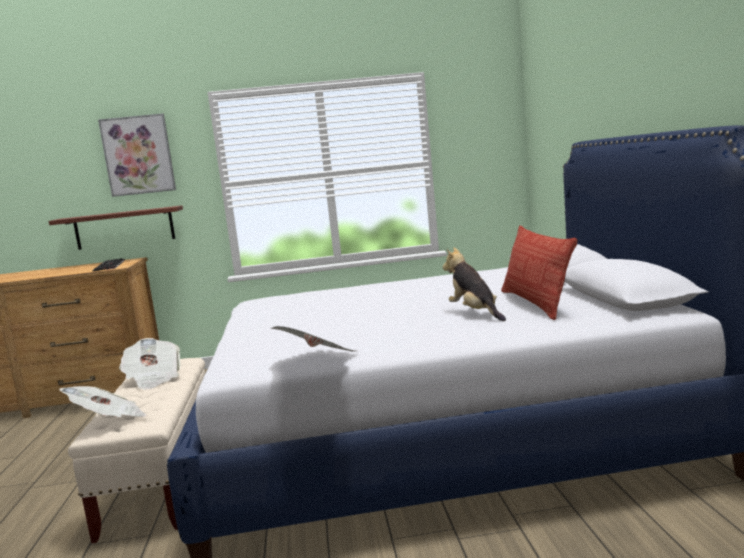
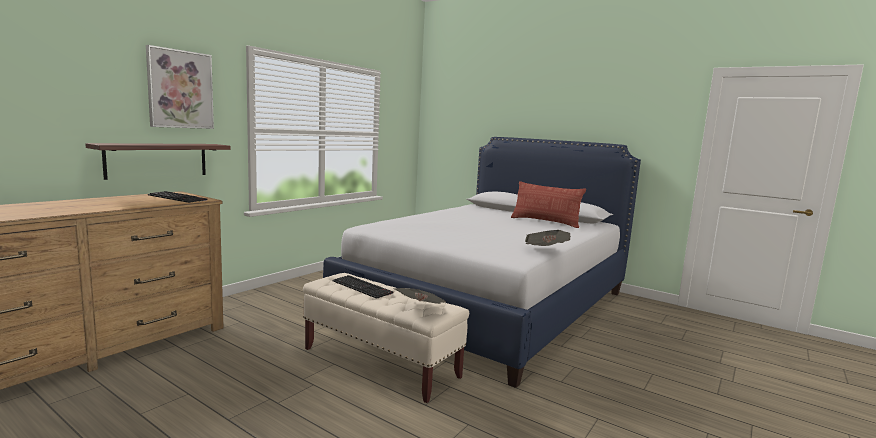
camera: 50 degrees left, 0 degrees up
newspaper [119,338,181,390] -> keyboard [333,275,394,299]
plush toy [443,247,506,321] -> none

